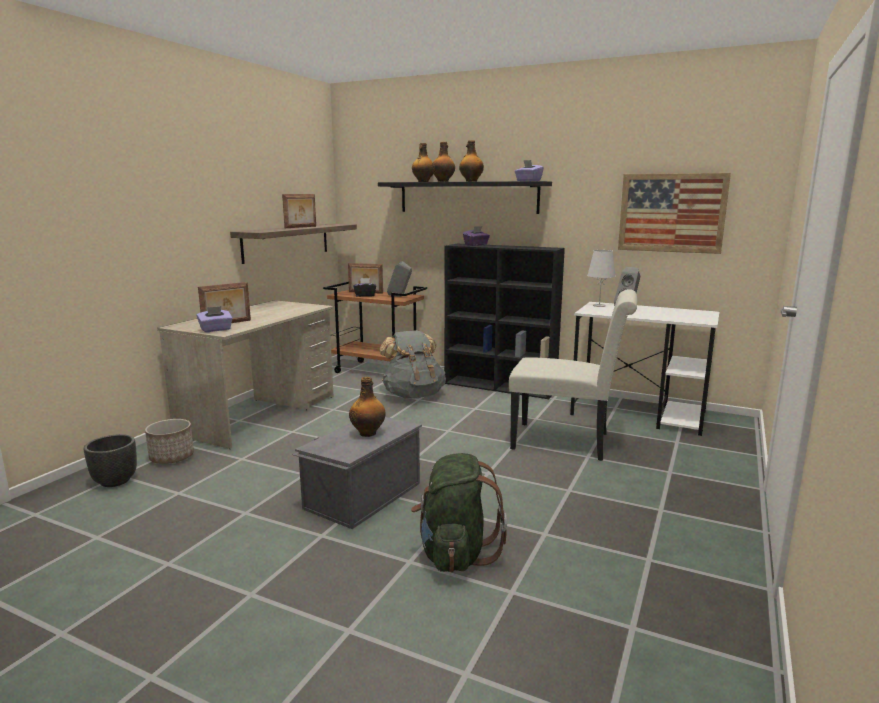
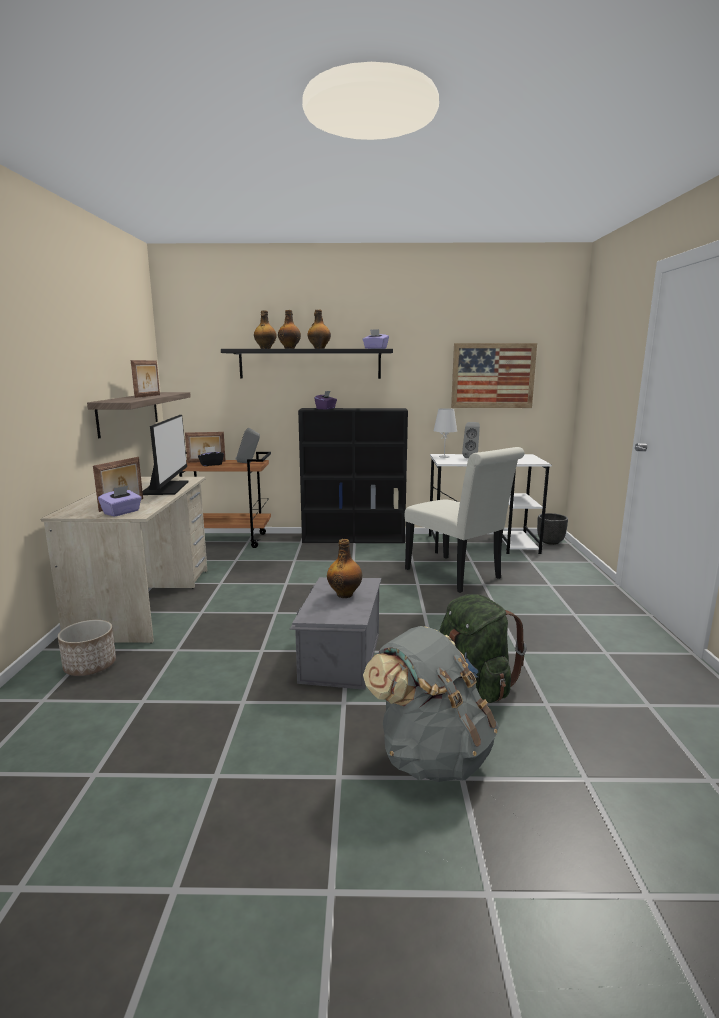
camera: 25 degrees left, 0 degrees up
black planter [84,434,137,487] -> black planter moved to [537,513,568,545]
grey backpack [379,330,446,399] -> grey backpack moved to [363,626,499,782]
white chair [509,289,638,461] -> white chair turned 60 degrees clockwise [405,447,524,593]
none -> monitor [143,415,188,495]

